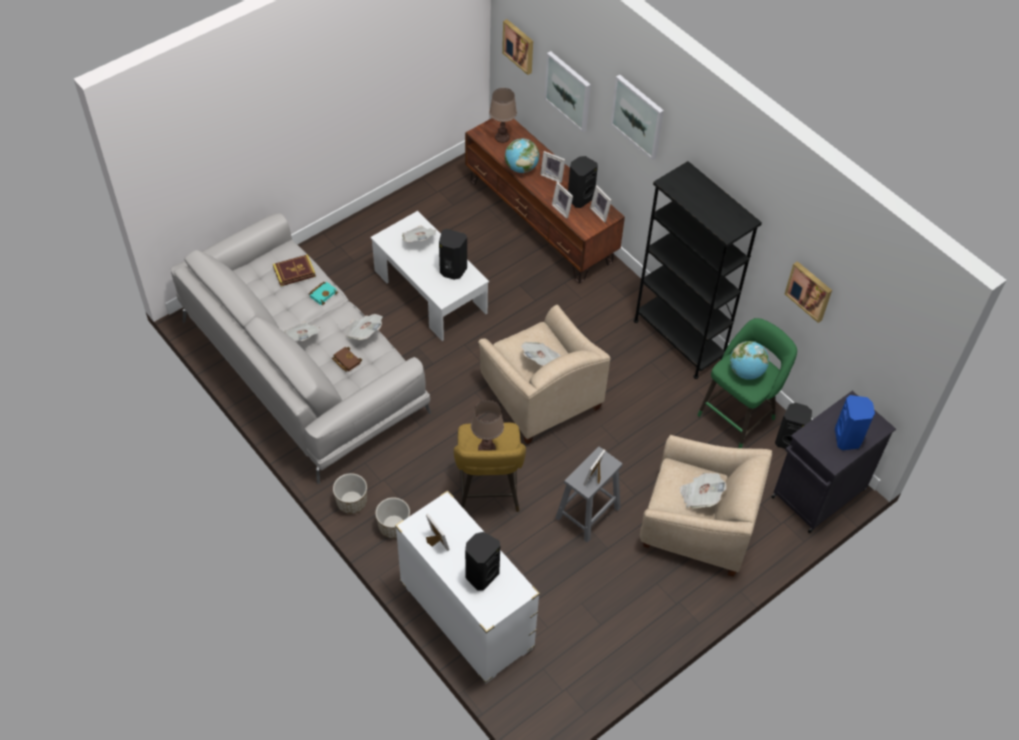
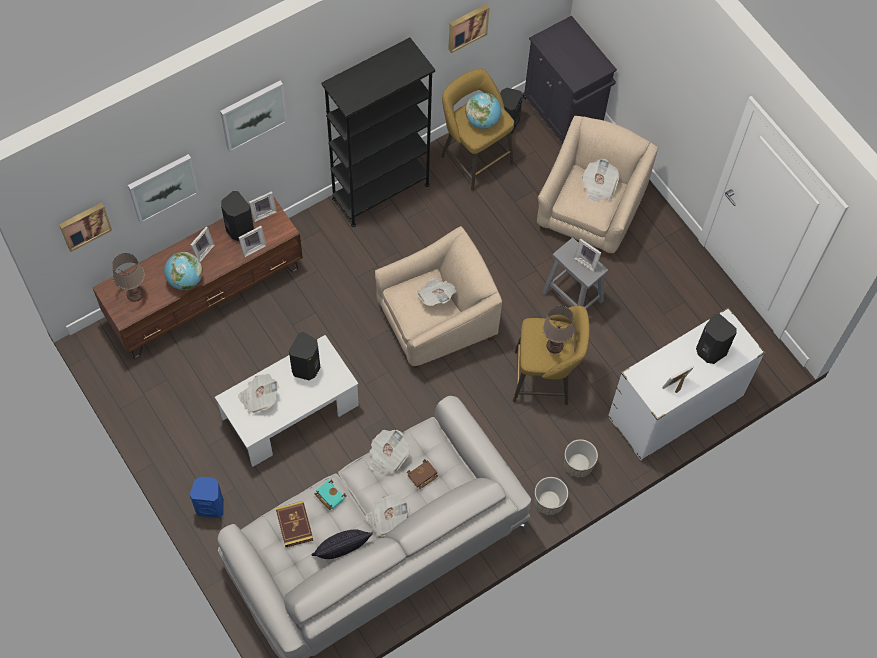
camera: 85 degrees left, 10 degrees up
green stool [698,318,797,448] -> yellow stool [441,68,514,191]
blue speaker [835,395,875,450] -> blue speaker moved to [189,477,224,518]
none -> pillow [311,530,373,559]

